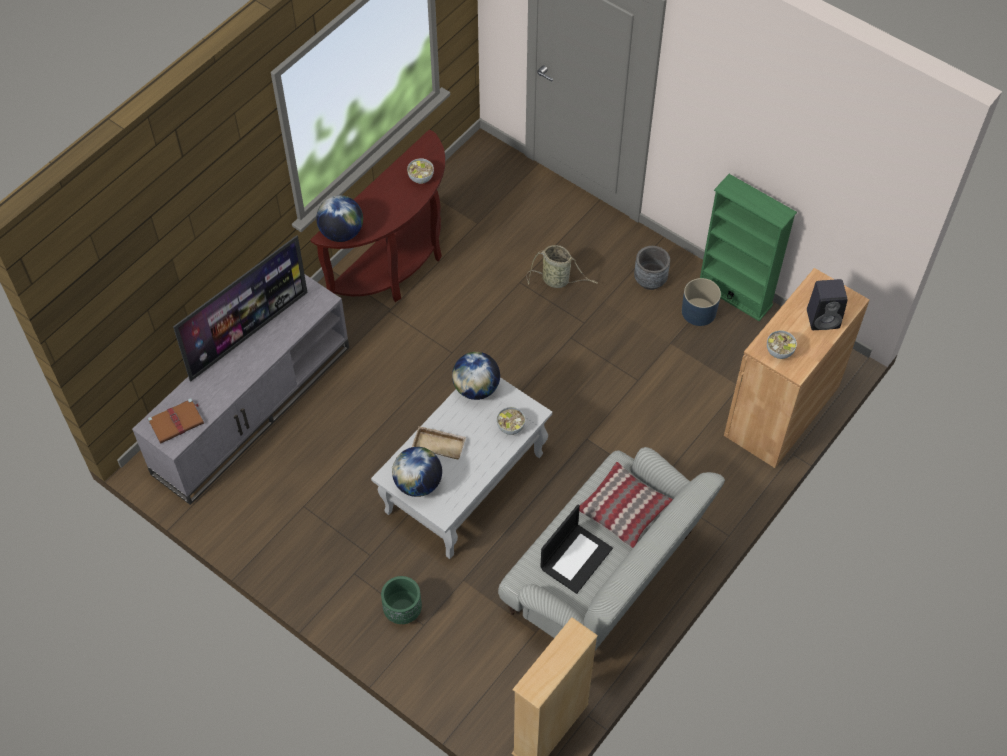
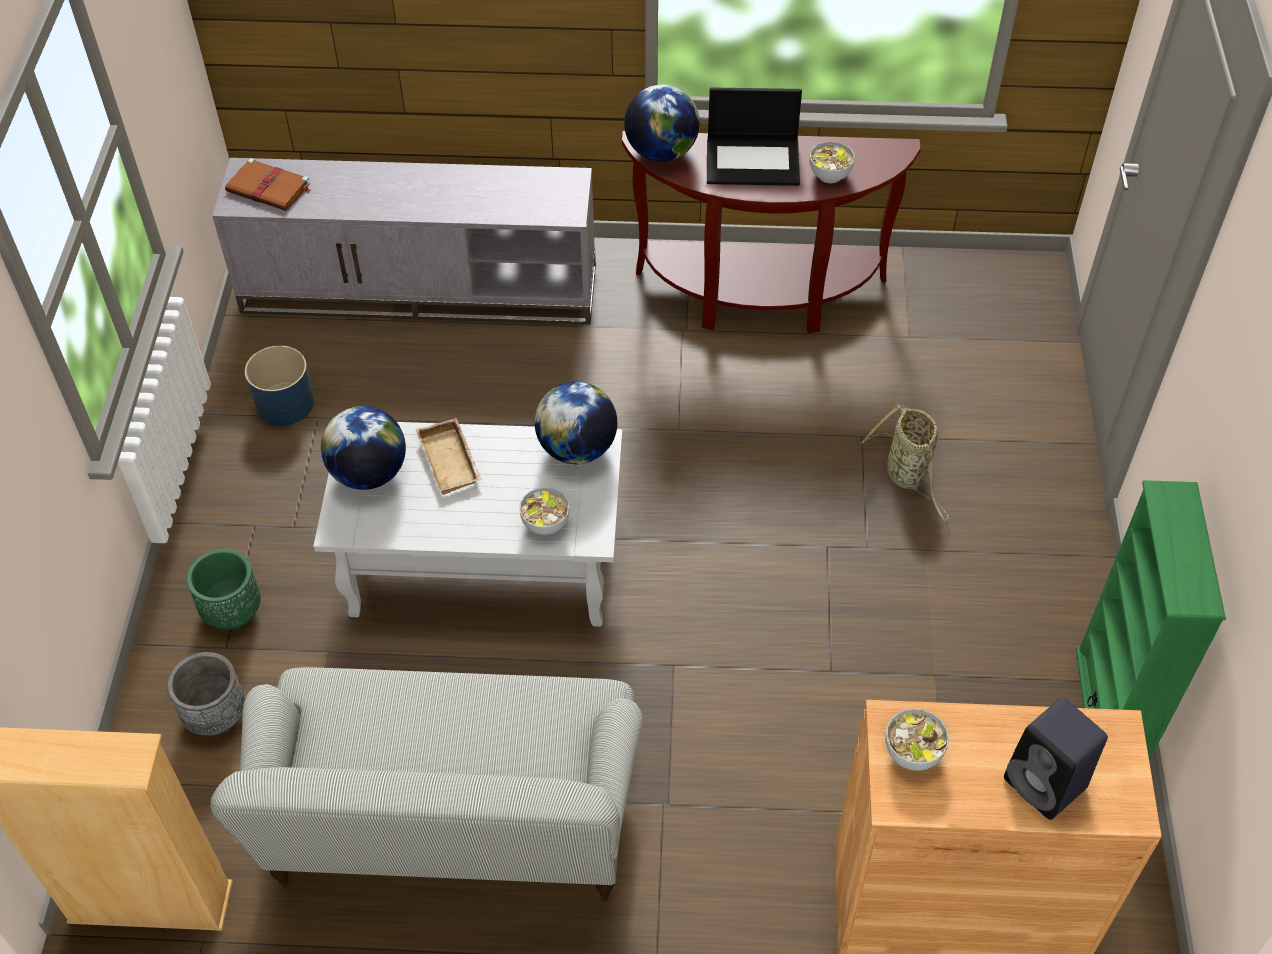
camera: 55 degrees right, 5 degrees down
television [173,235,308,382] -> none
laptop [540,505,613,594] -> laptop moved to [707,87,802,186]
pillow [579,462,673,548] -> none
grey planter [634,246,670,290] -> grey planter moved to [167,652,245,736]
blue planter [682,278,721,326] -> blue planter moved to [245,345,314,426]

